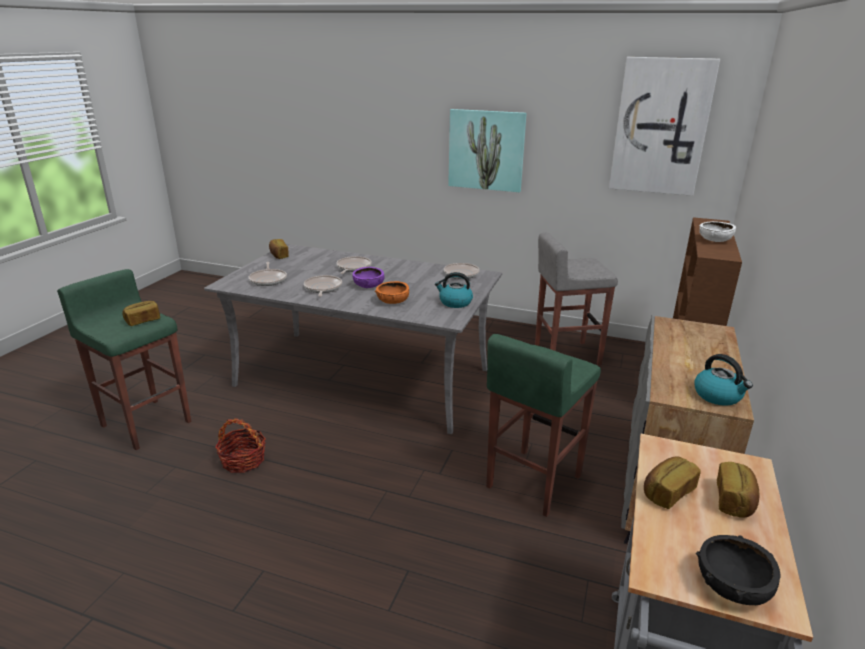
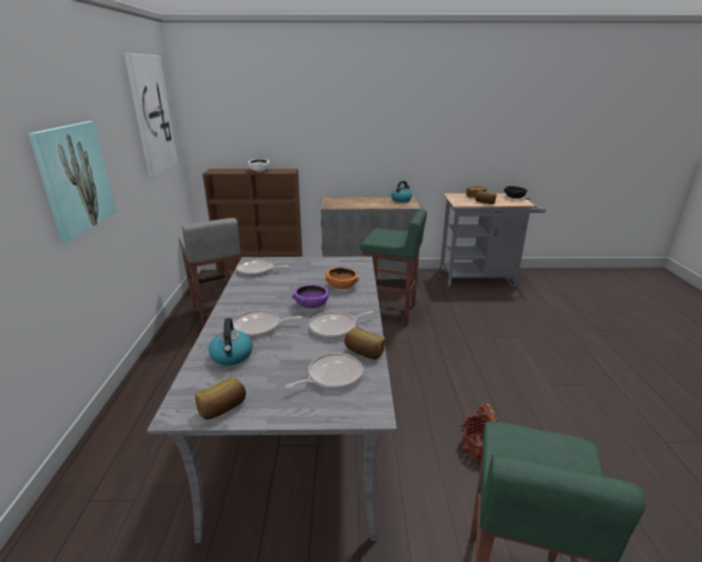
camera: 110 degrees left, 0 degrees up
bread [122,301,160,326] -> bread moved to [344,327,385,359]
kettle [435,272,473,308] -> kettle moved to [209,318,253,366]

